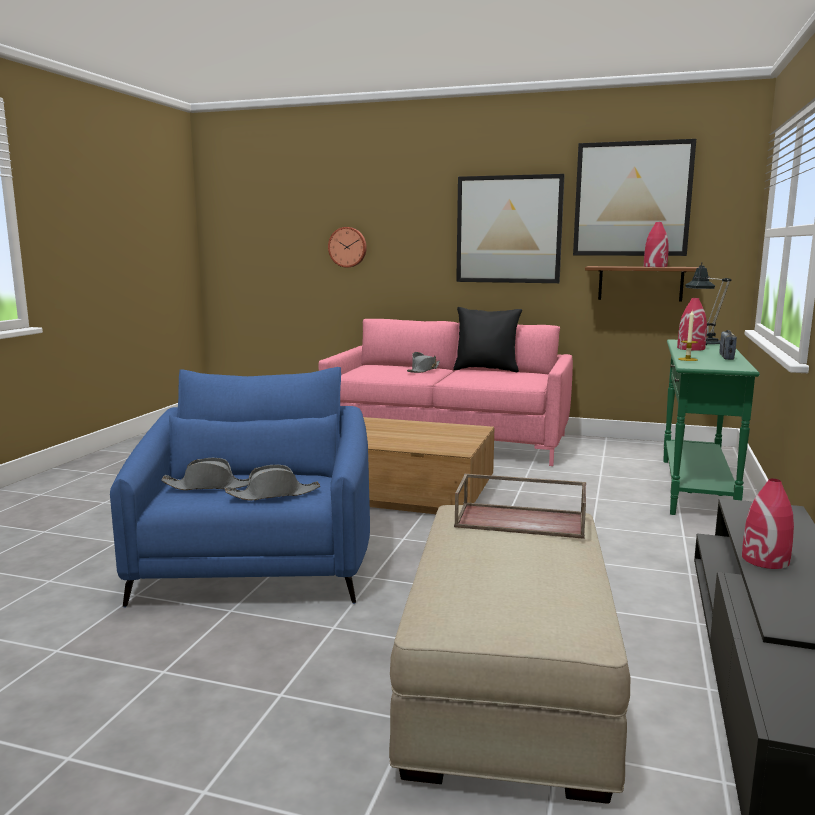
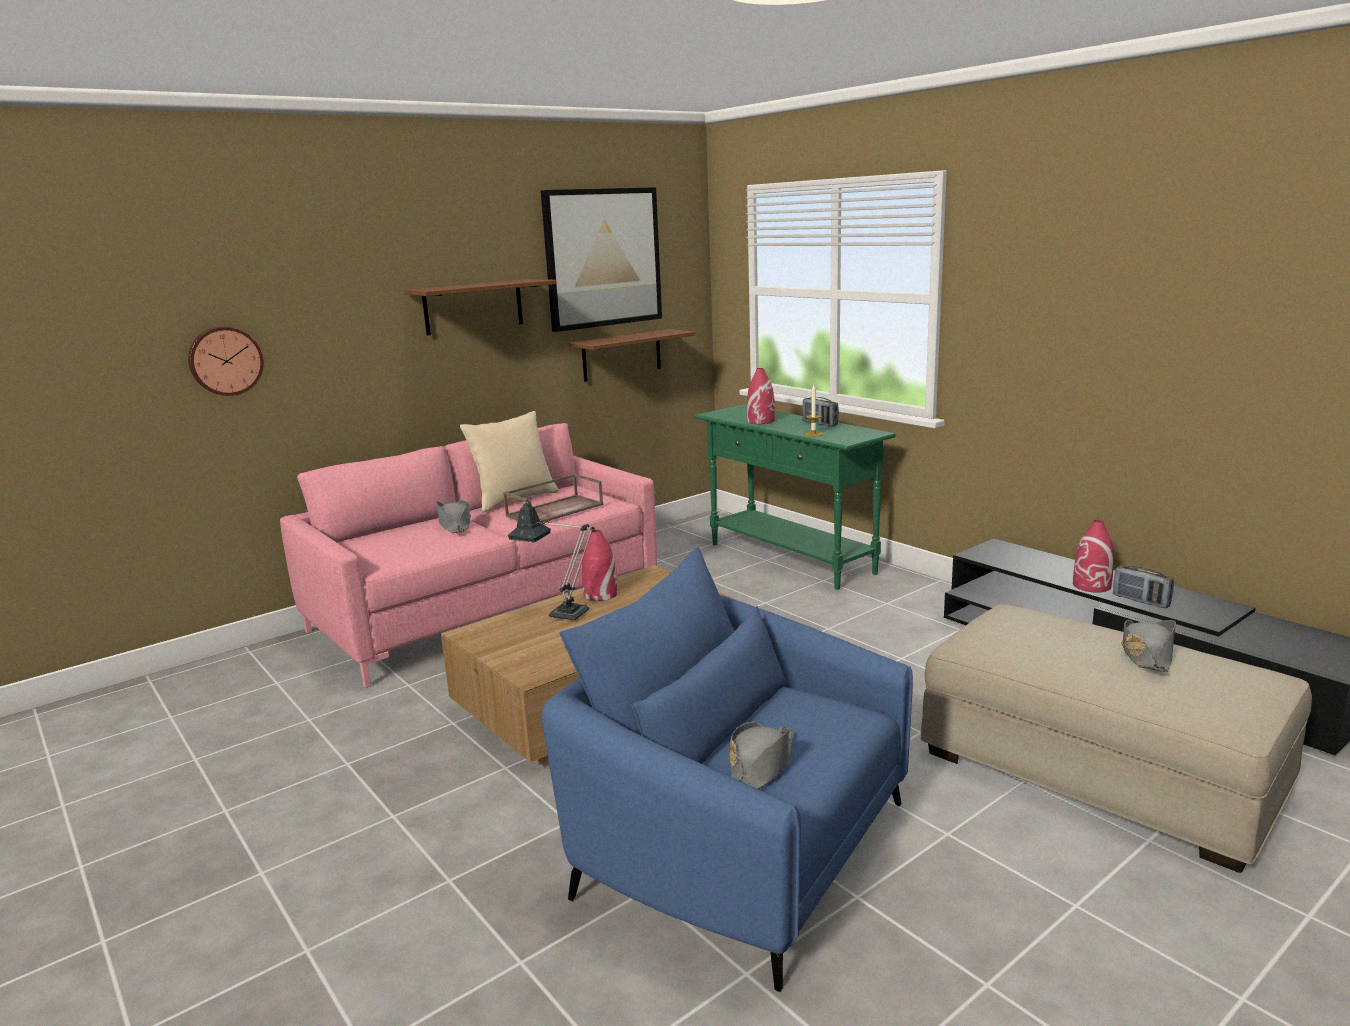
camera: 55 degrees left, 5 degrees up
grey hat [225,465,321,500] -> grey hat moved to [1121,620,1176,672]
black pillow [453,307,522,372] -> beige pillow [460,411,559,512]
brown tray [454,474,586,539] -> brown tray moved to [503,474,603,522]
picture [456,174,565,283] -> brown shelf [405,279,557,335]
red vase [644,222,669,267] -> red vase moved to [582,530,618,601]
table lamp [685,262,731,345] -> table lamp moved to [508,500,594,621]
none -> radio [1113,565,1174,608]

